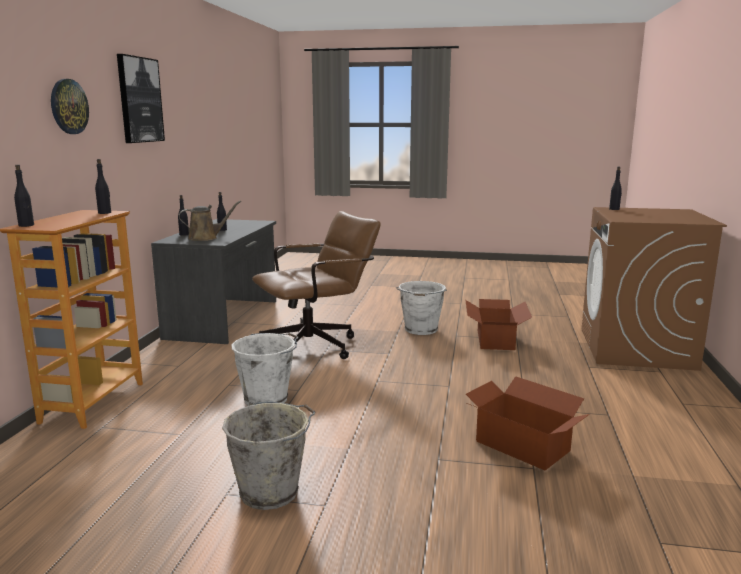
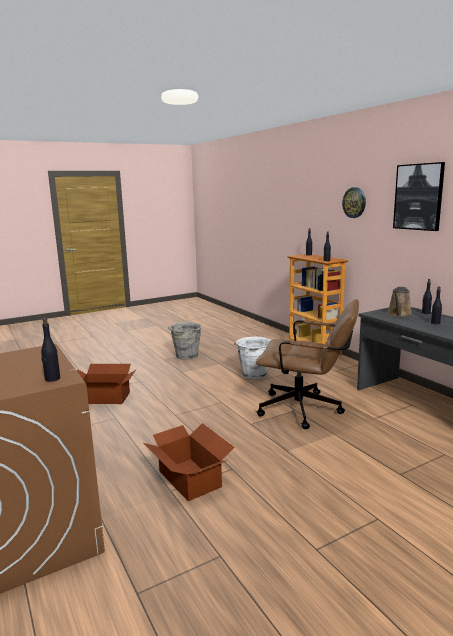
camera: 140 degrees right, 0 degrees up
brown office chair [252,211,381,359] -> brown office chair turned 90 degrees counterclockwise [256,299,359,429]
white bucket [396,281,447,335] -> none

